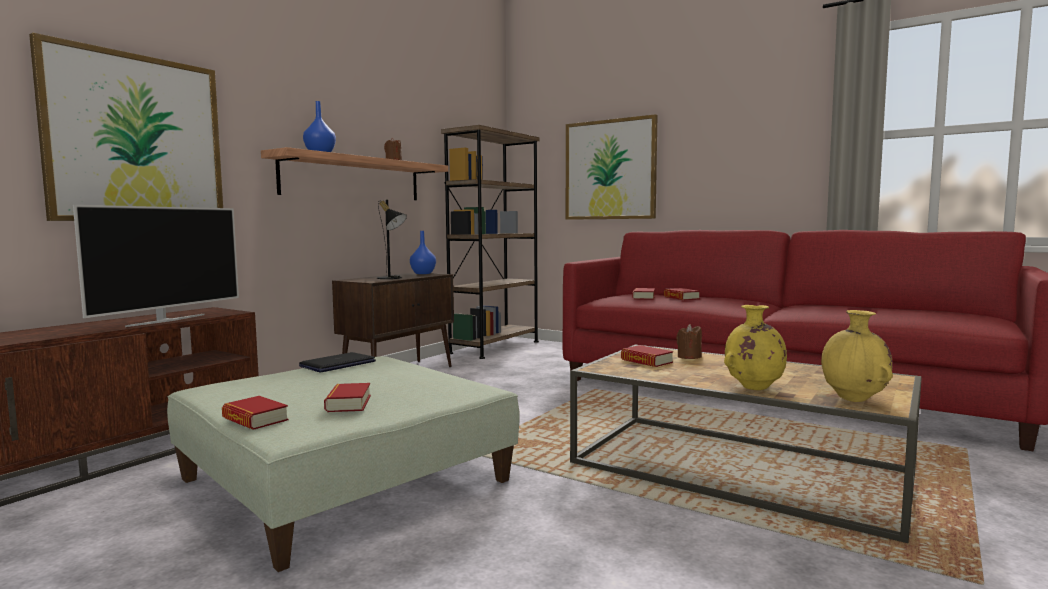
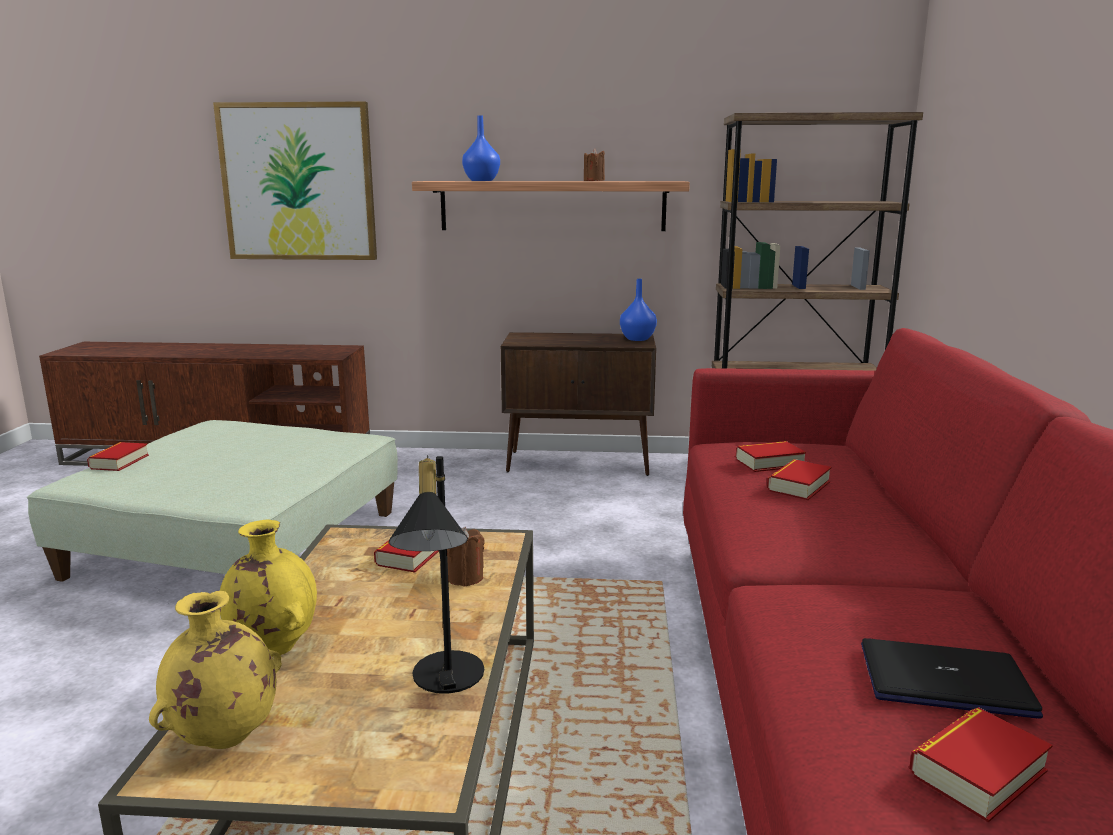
camera: 60 degrees right, 10 degrees up
television [73,205,239,327] -> none
laptop [299,352,376,373] -> laptop moved to [861,638,1043,719]
book [324,383,371,412] -> book moved to [909,707,1053,822]
black table lamp [377,199,407,279] -> black table lamp moved to [389,455,484,694]
picture [566,114,658,220] -> none

